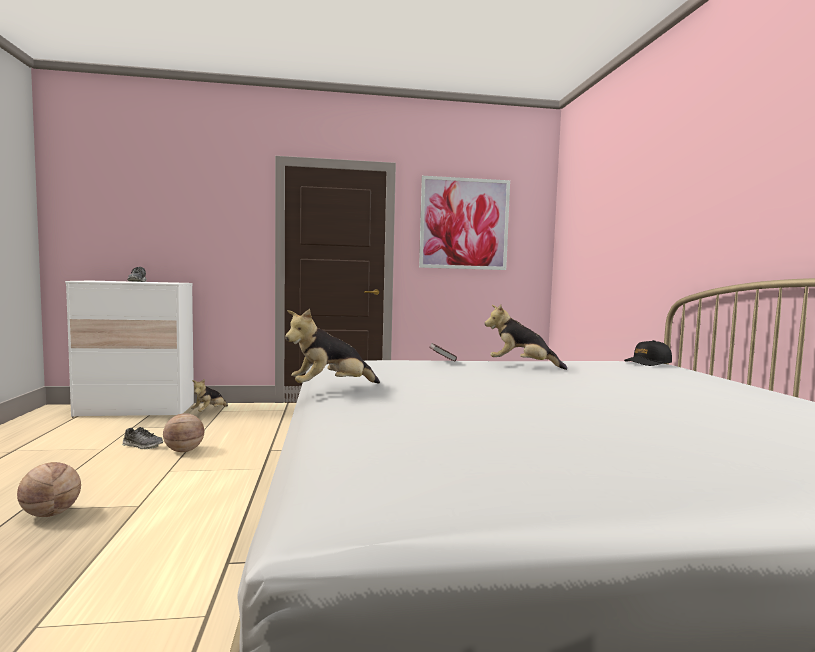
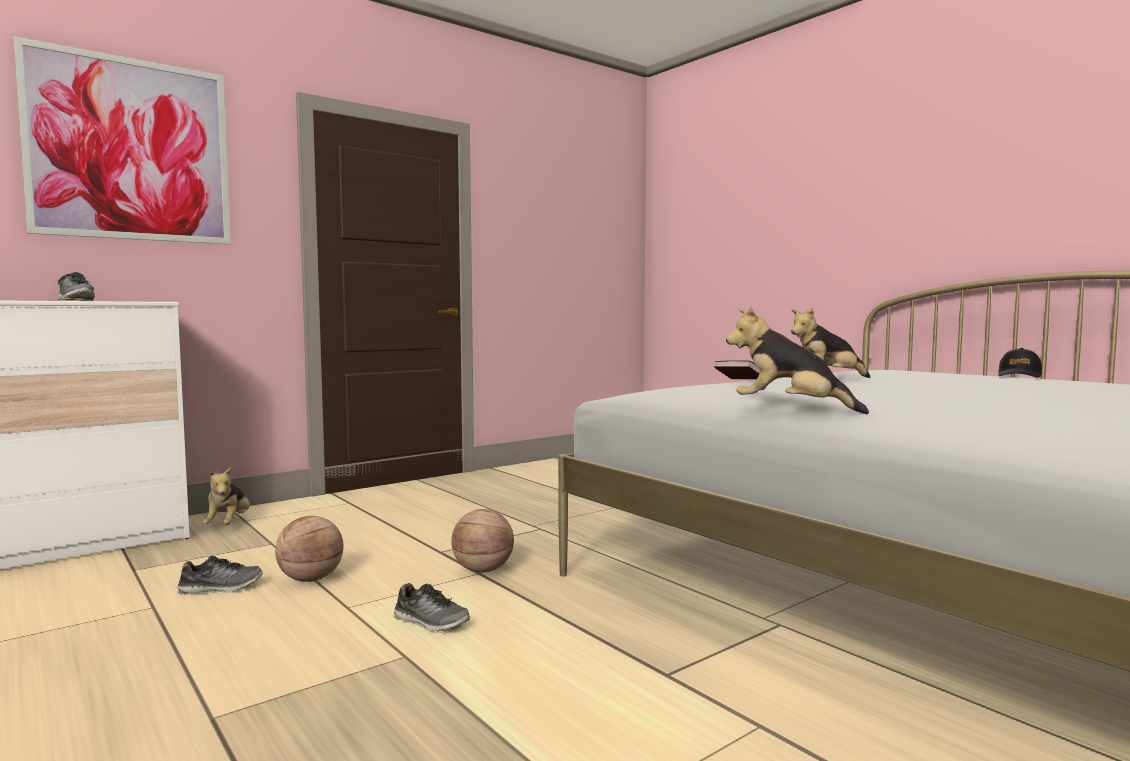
camera: 30 degrees left, 0 degrees up
basketball [17,462,81,517] -> basketball moved to [451,509,514,573]
plush toy [285,309,380,383] -> plush toy turned 90 degrees clockwise [726,306,869,414]
picture [419,176,510,270] -> picture moved to [14,36,231,244]
black cap [624,340,672,366] -> black cap moved to [998,348,1042,378]
none -> shoe [393,583,471,633]

